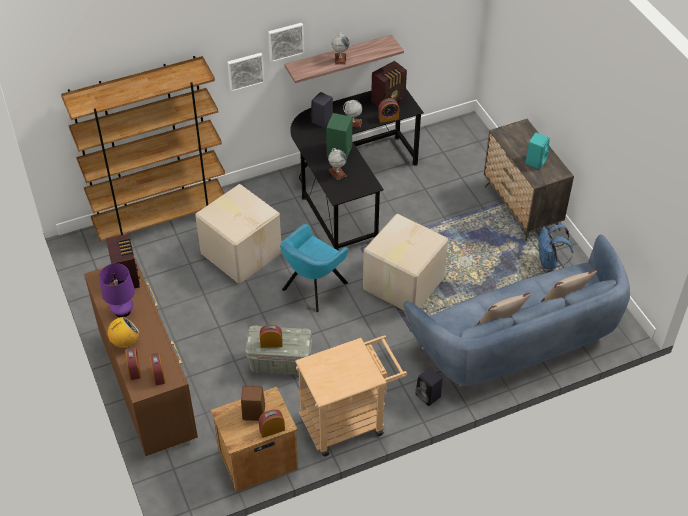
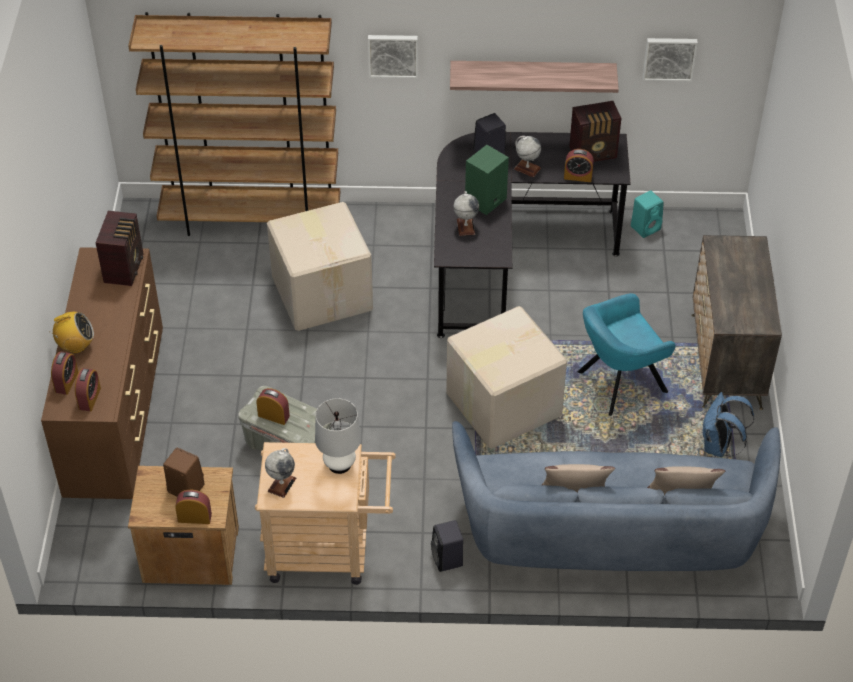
camera: 25 degrees right, 0 degrees up
purple table lamp [99,263,135,317] -> none
picture [268,23,304,63] -> picture moved to [643,38,698,81]
turquoise armchair [280,224,349,312] -> turquoise armchair moved to [577,293,676,416]
globe [331,32,350,65] -> globe moved to [265,448,296,498]
turquoise speaker [525,133,550,169] -> turquoise speaker moved to [631,190,664,238]
none -> white table lamp [315,398,361,474]

